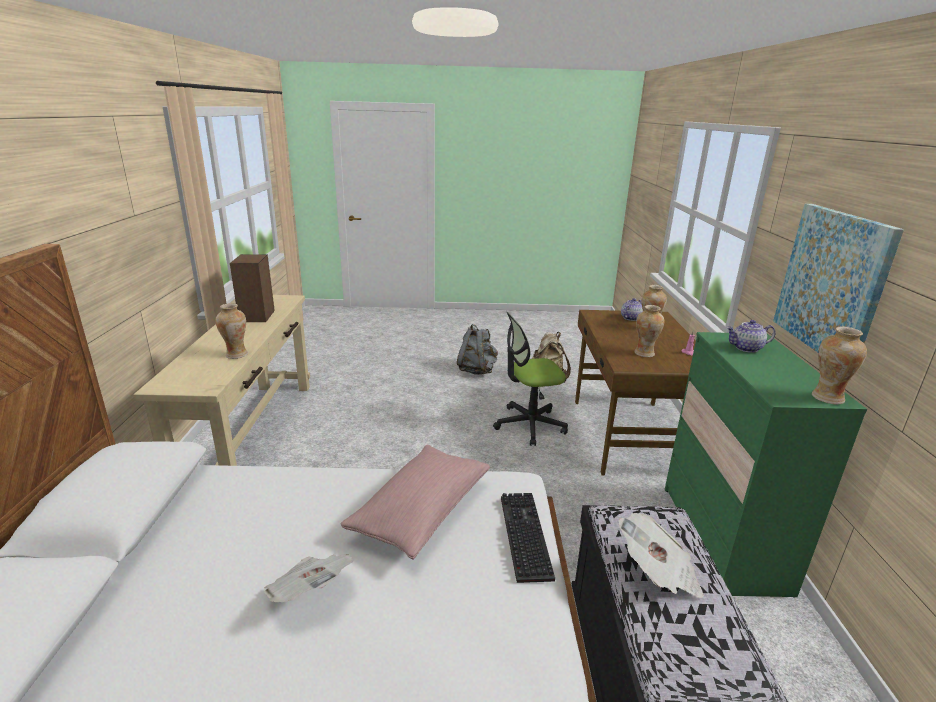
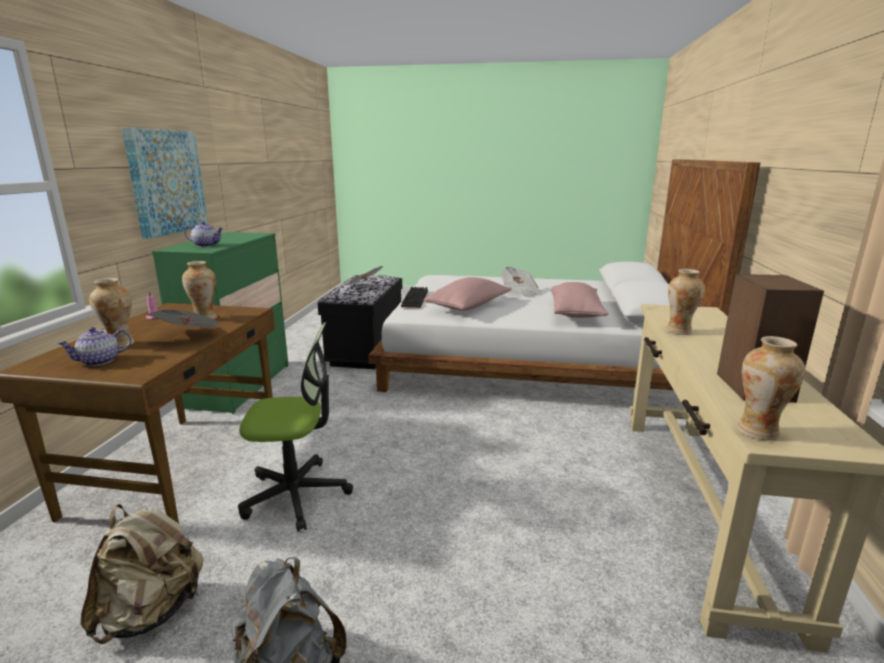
camera: 170 degrees left, 5 degrees down
vase [812,327,867,404] -> vase moved to [736,336,805,440]
none -> newspaper [146,310,220,327]
none -> pink pillow [551,282,609,318]

